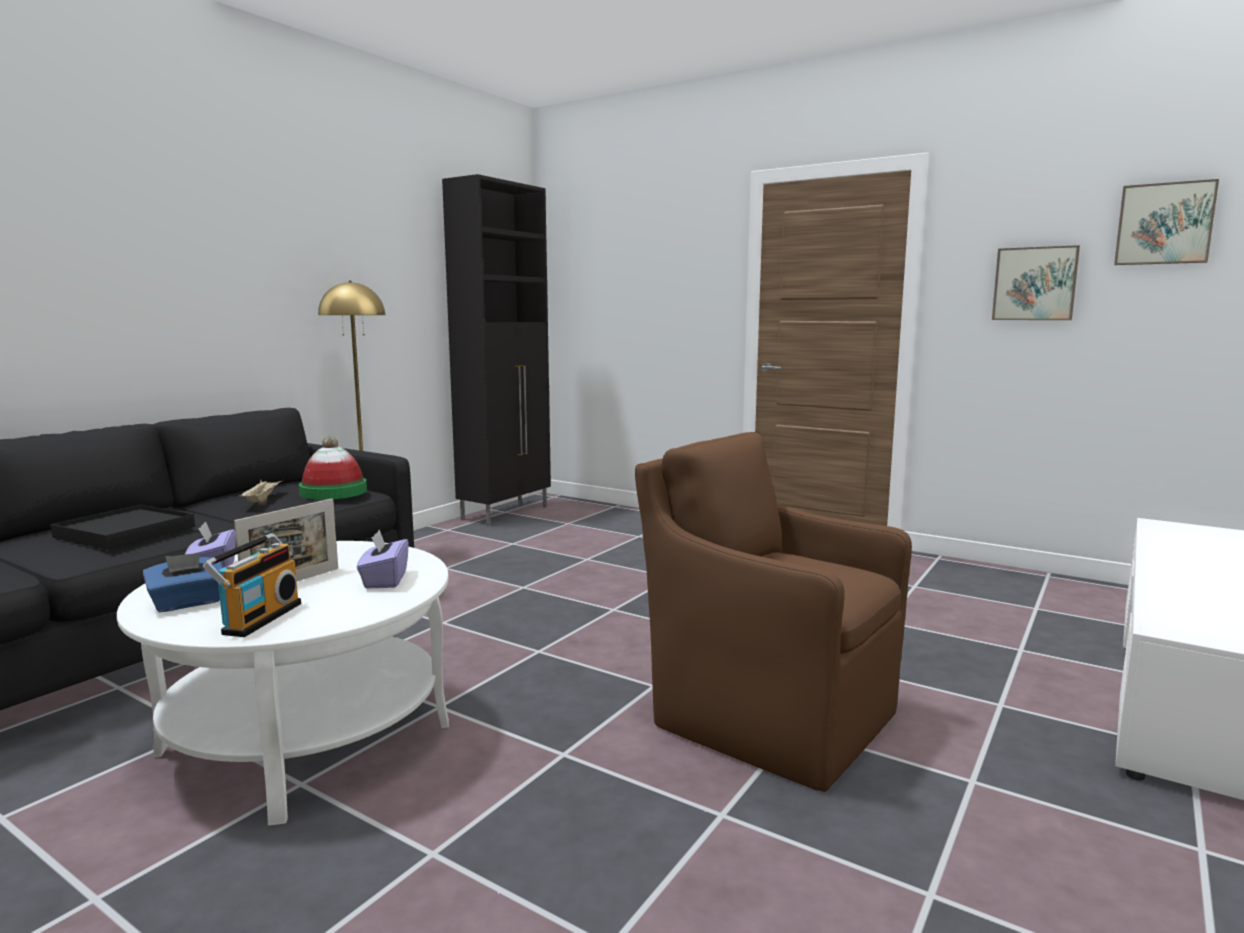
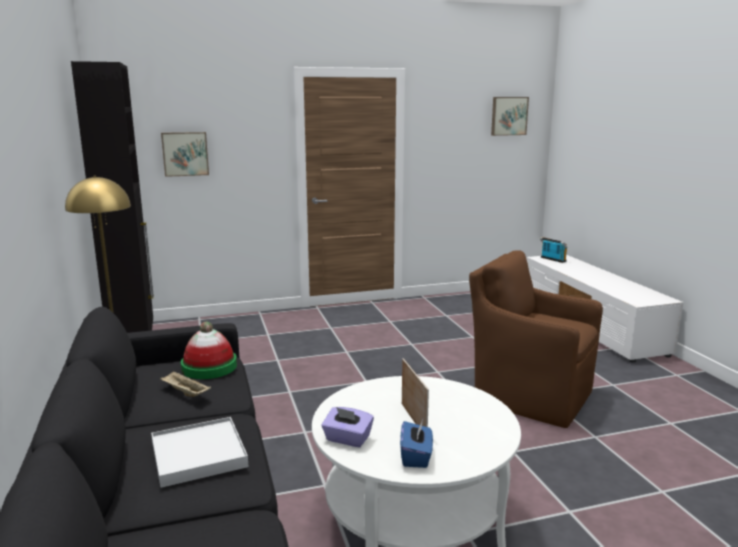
camera: 50 degrees left, 5 degrees up
black tray [50,505,195,550] -> white tray [151,417,248,488]
radio [203,533,301,637] -> radio moved to [540,237,567,263]
purple tissue box [357,530,409,588] -> none
brown armchair [635,432,912,792] -> brown armchair turned 45 degrees clockwise [469,250,603,428]
picture [992,245,1080,320] -> picture moved to [161,132,209,177]

